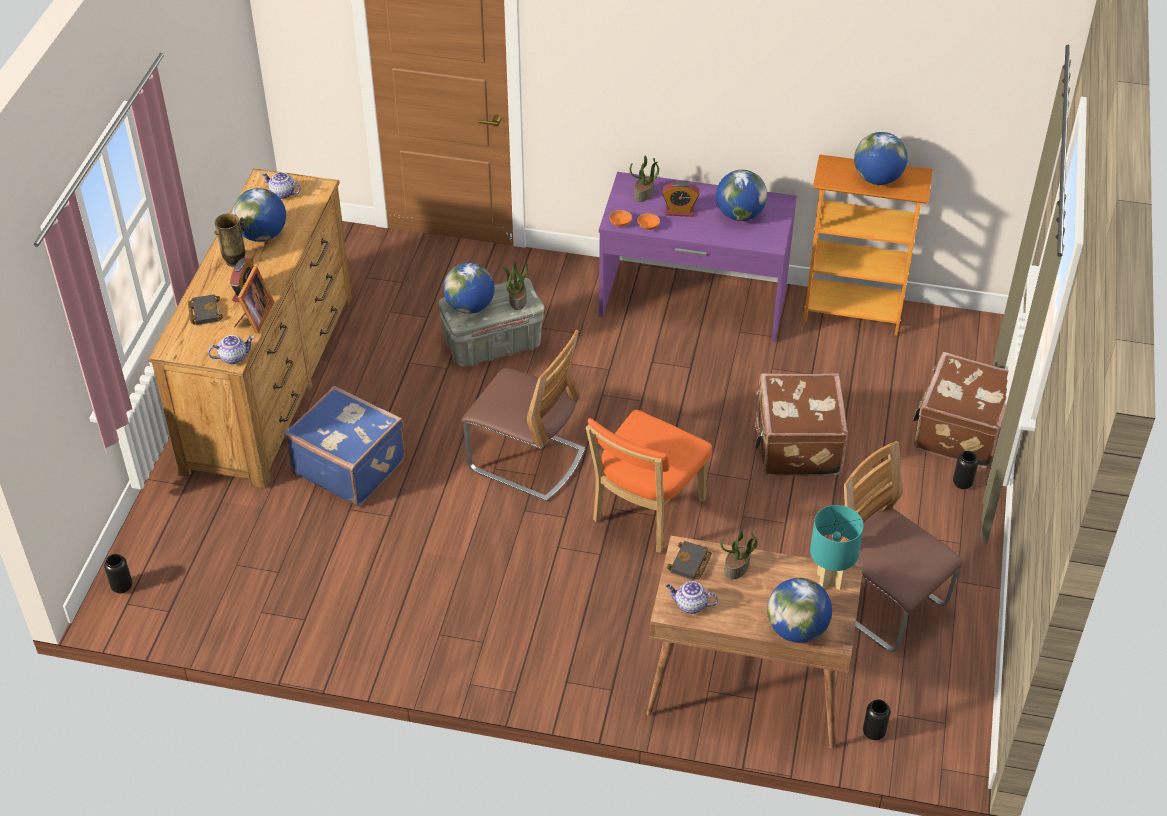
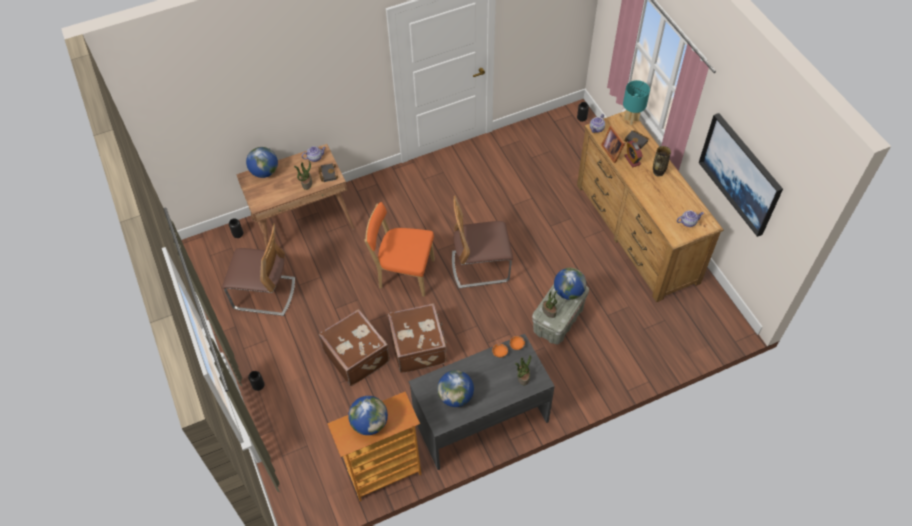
camera: 145 degrees right, 10 degrees up
globe [232,188,286,242] -> none
blue suitcase [284,386,405,506] -> none
orange chair [586,410,712,553] -> orange chair turned 75 degrees counterclockwise [364,202,435,297]
purple desk [599,172,797,343] -> grey desk [409,334,555,470]
alarm clock [662,181,700,217] -> none
turquoise table lamp [810,505,864,590] -> turquoise table lamp moved to [623,80,650,125]
brown suitcase [913,352,1009,469] -> brown suitcase moved to [388,303,447,373]
none -> picture [699,113,783,237]

